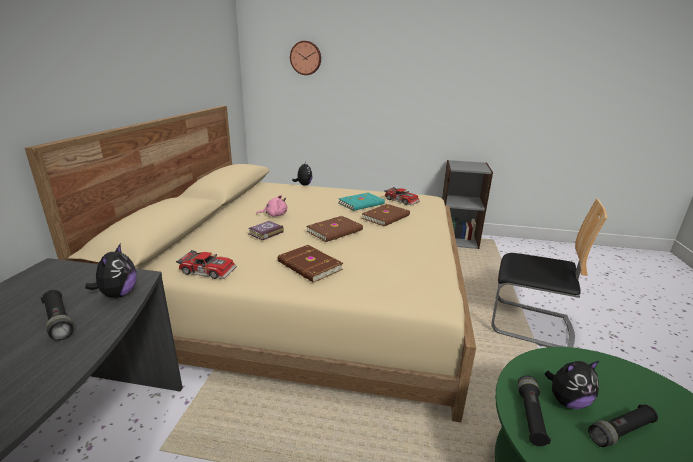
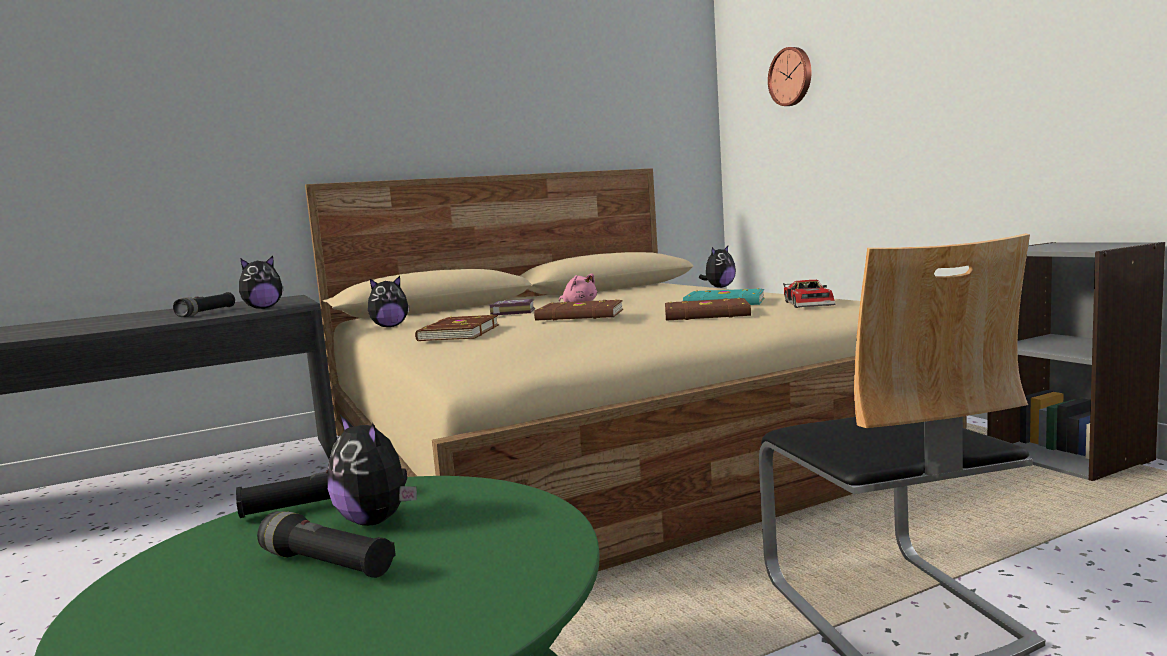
camera: 55 degrees right, 15 degrees down
toy car [176,250,237,279] -> plush toy [368,276,410,327]

